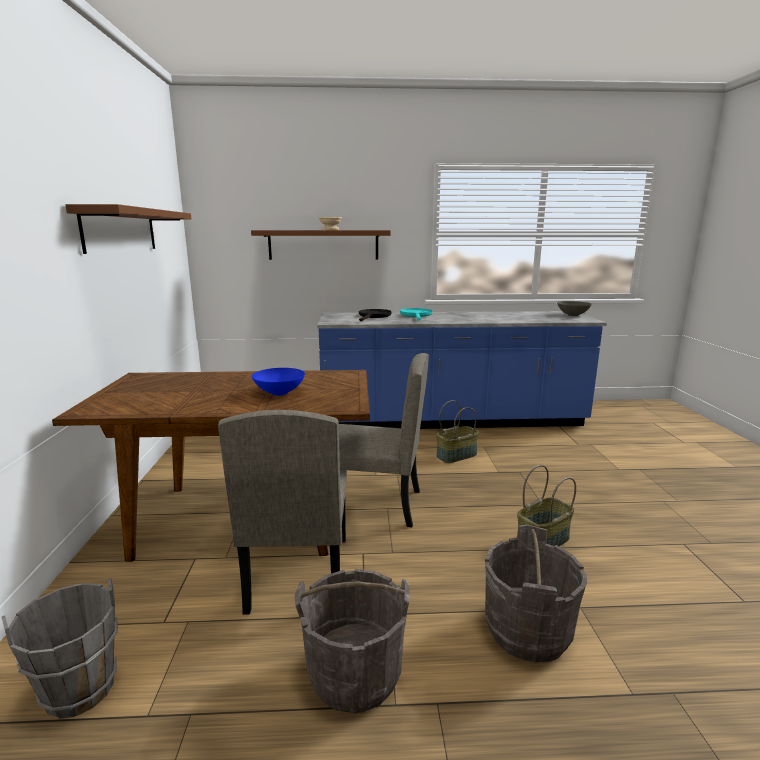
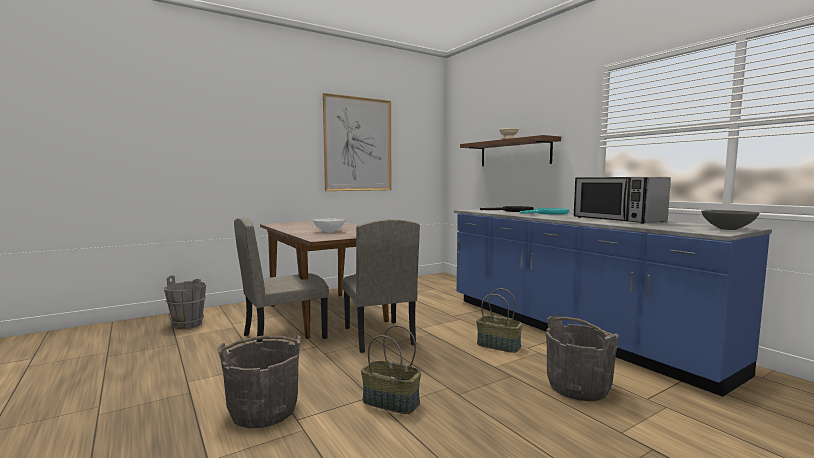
camera: 60 degrees right, 10 degrees down
brown shelf [65,204,191,254] -> picture [323,93,391,191]
blue bowl [252,368,305,396] -> white bowl [313,218,346,232]
grey bucket [294,569,409,713] -> grey bucket moved to [546,316,619,401]
none -> microwave [574,177,671,224]

